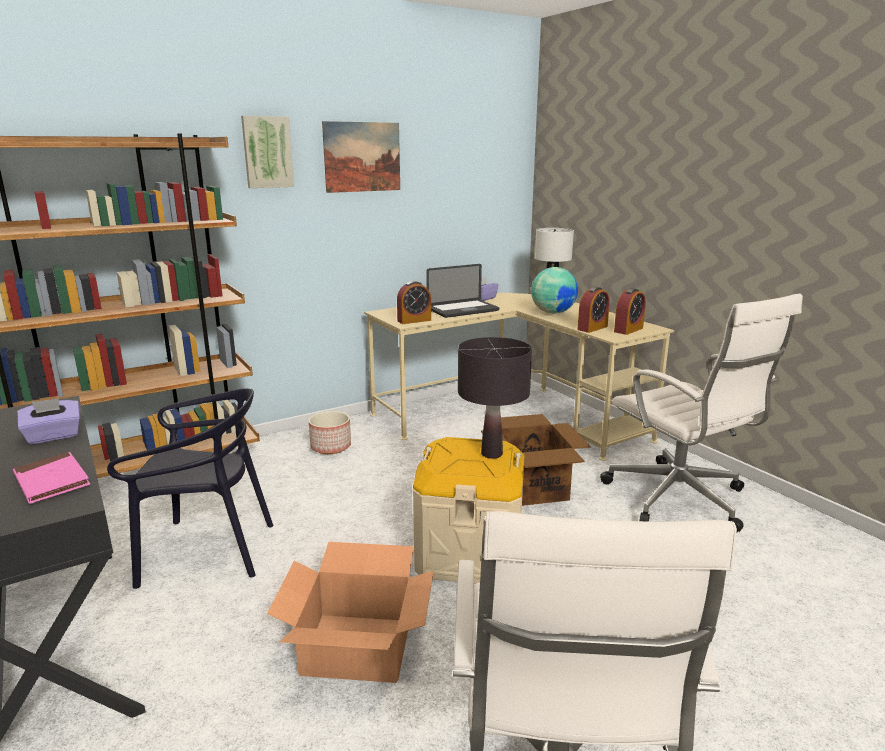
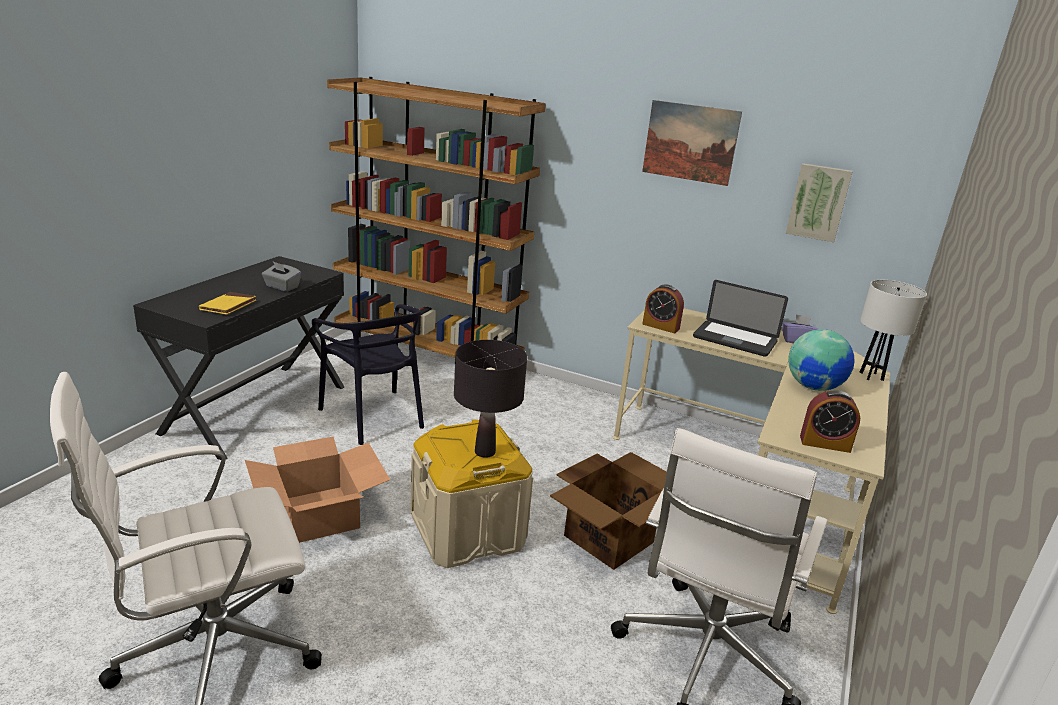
camera: 55 degrees right, 5 degrees up
pink book [13,452,90,504] -> yellow book [199,292,256,315]
purple tissue box [17,398,80,444] -> grey tissue box [262,262,301,292]
picture [241,116,294,188] -> picture moved to [786,163,853,242]
planter [309,411,351,454] -> none
alarm clock [577,287,610,333] -> none

